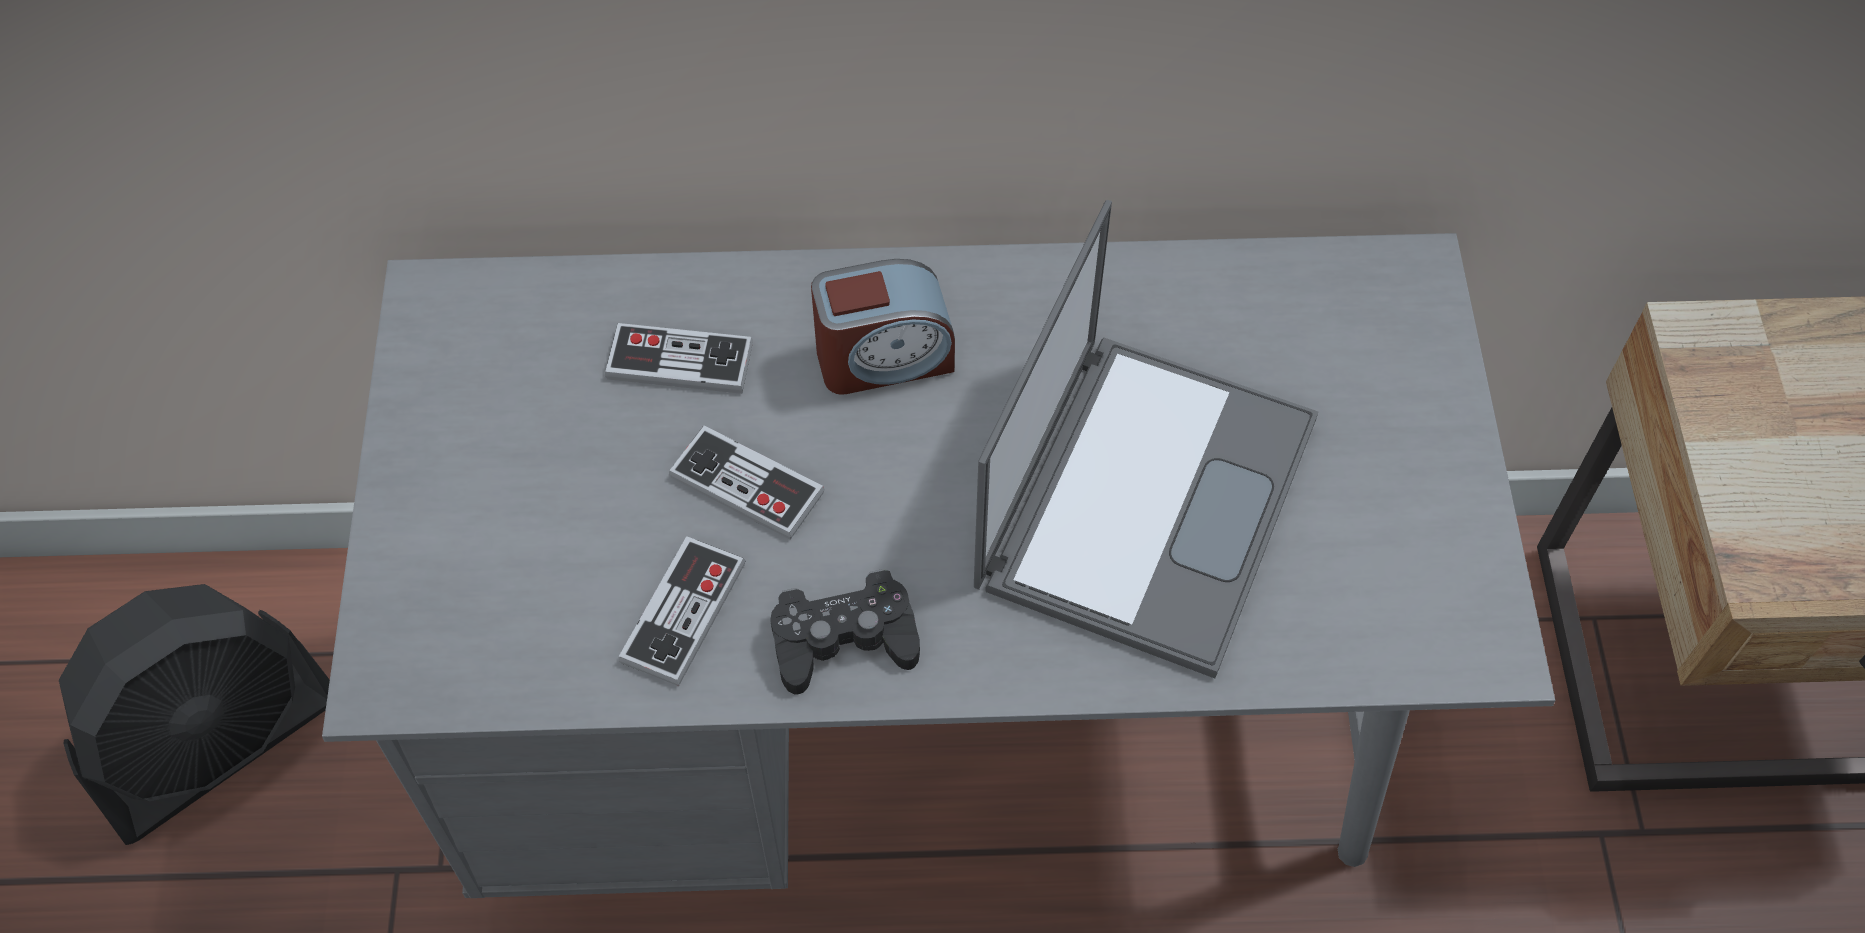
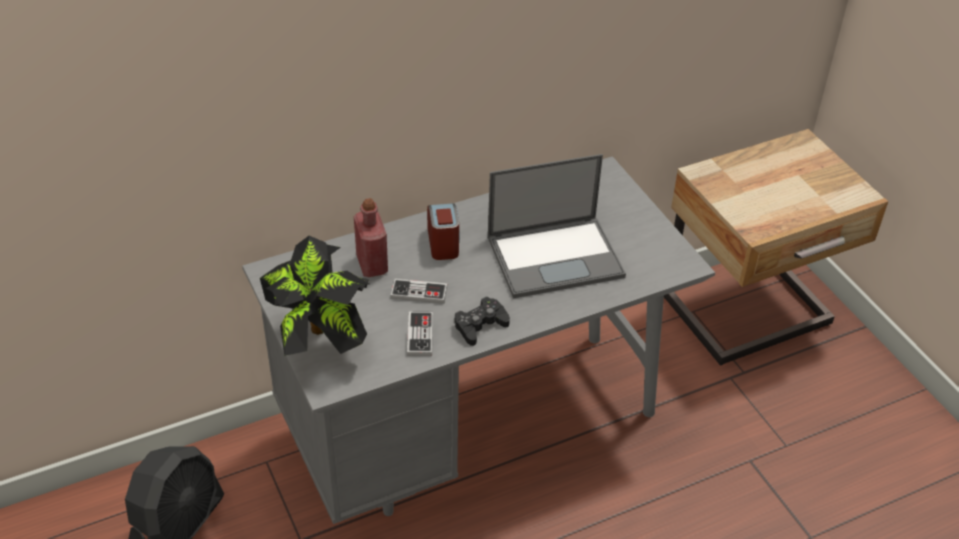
camera: 25 degrees left, 15 degrees down
game controller [605,323,753,394] -> red bottle [354,198,388,277]
alarm clock [811,259,955,395] -> alarm clock turned 60 degrees counterclockwise [427,203,460,260]
laptop [974,200,1318,678] -> laptop turned 75 degrees clockwise [488,154,626,299]
none -> potted plant [260,236,371,356]

